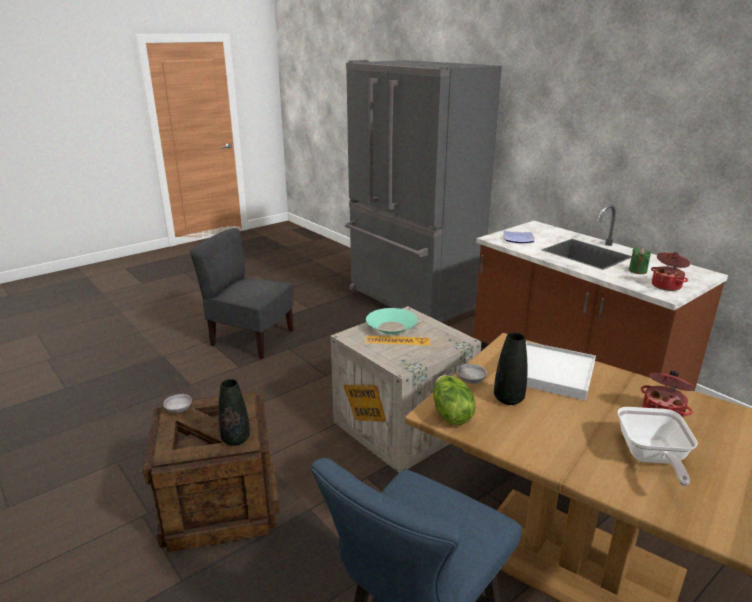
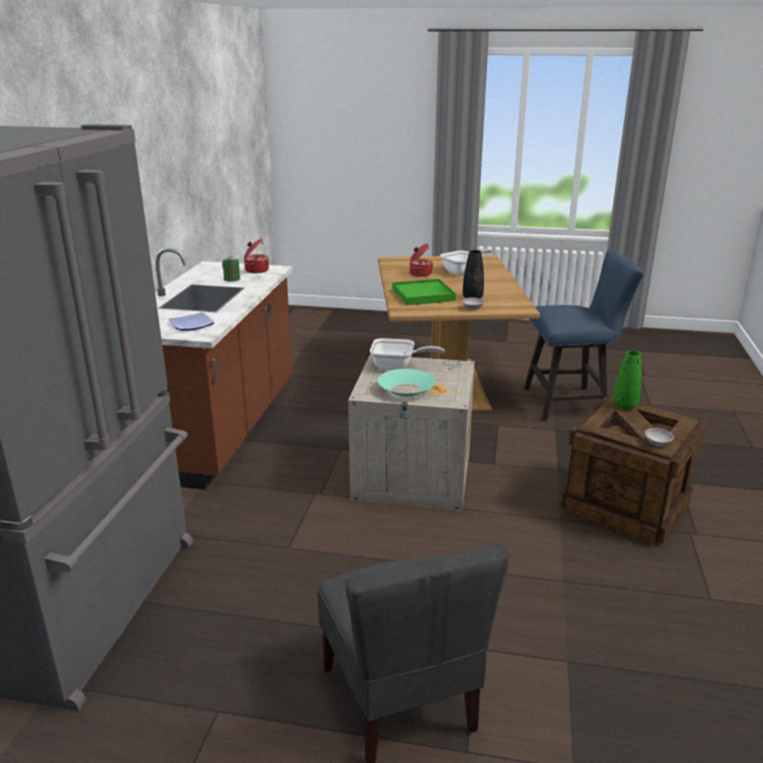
camera: 130 degrees left, 0 degrees up
black vase [218,379,250,446] -> green vase [613,351,642,409]
lettuce [433,375,475,425] -> none
white tray [526,342,596,401] -> green tray [392,279,456,305]
none -> frying pan [370,338,444,370]

